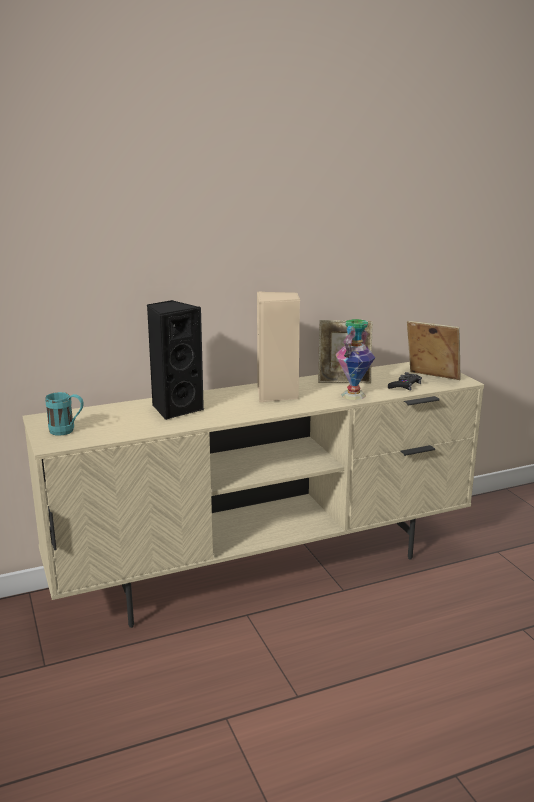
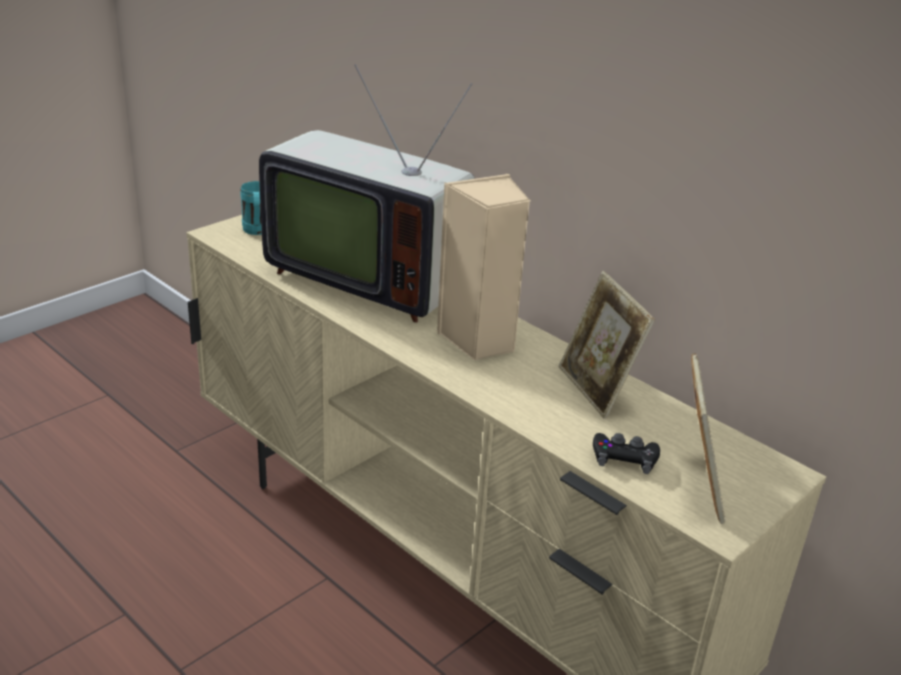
camera: 65 degrees right, 10 degrees up
black speaker [147,300,204,420] -> television [259,64,474,323]
vase [336,319,375,400] -> none

